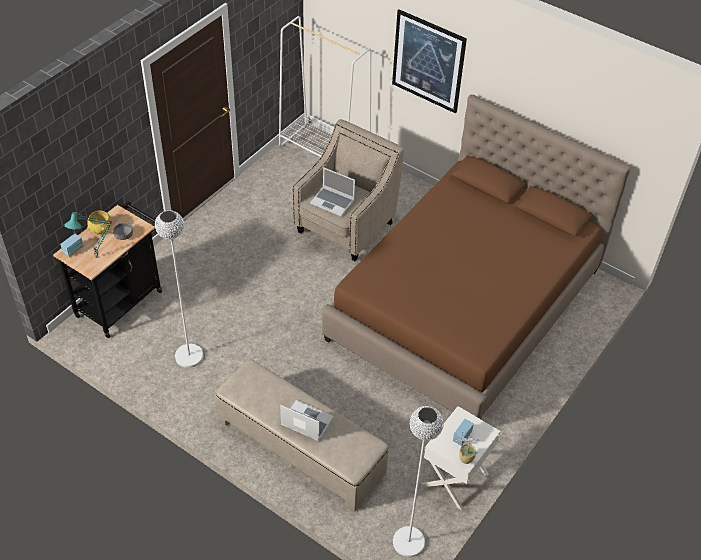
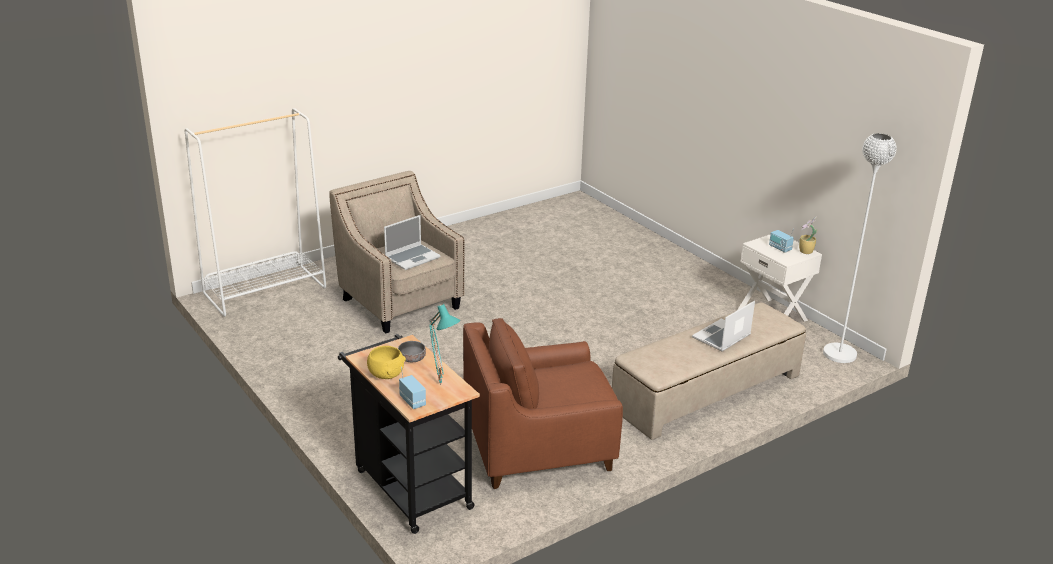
camera: 70 degrees left, 20 degrees down
white floor lamp [155,210,203,368] -> brown armchair [463,318,623,489]
brown bed [322,95,631,419] -> none
picture [392,9,467,114] -> none

